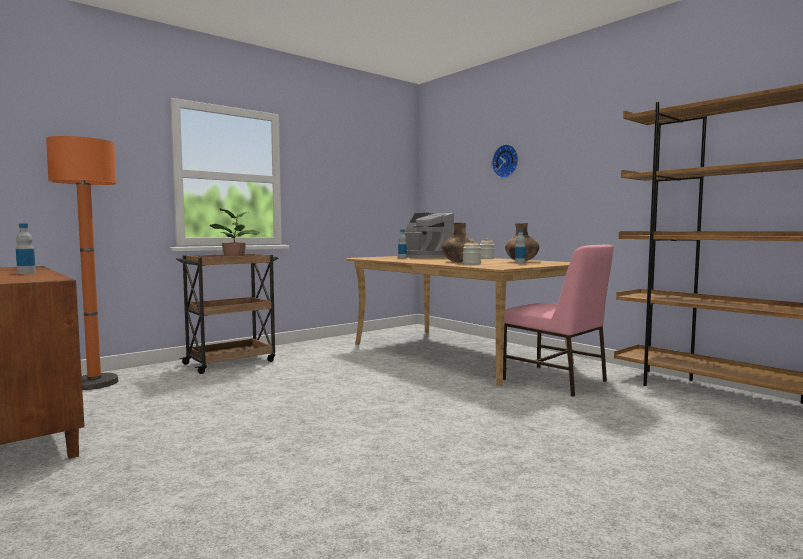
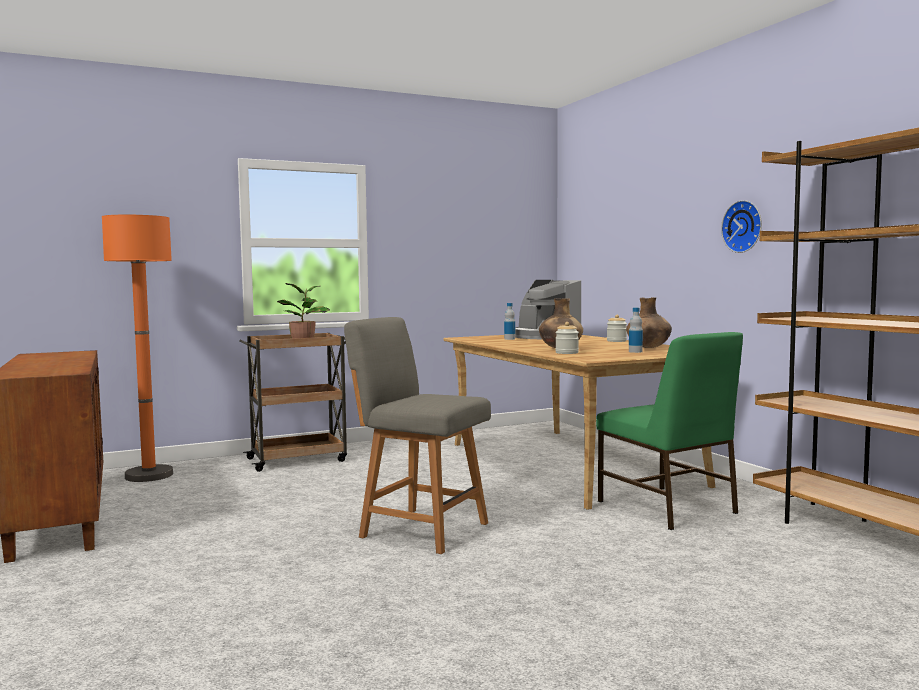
camera: 15 degrees right, 0 degrees up
bottle [16,223,36,274] -> none
wall clock [492,144,518,178] -> wall clock moved to [721,200,762,253]
pink chair [503,244,614,397] -> green chair [596,332,743,530]
none -> grey chair [344,317,491,554]

